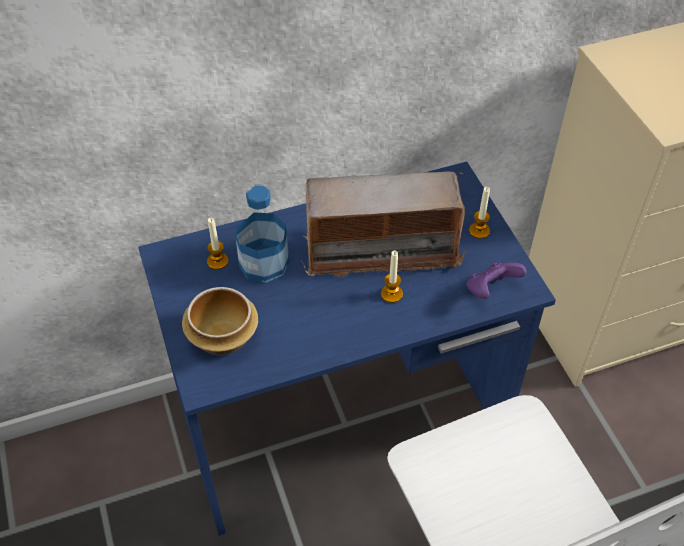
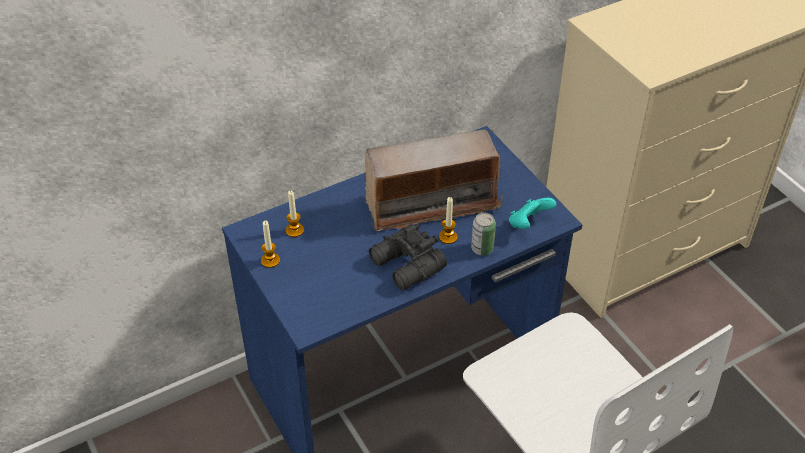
camera: 10 degrees left, 5 degrees down
bowl [182,287,258,355] -> none
bottle [235,186,289,284] -> none
purple game controller [467,262,527,299] -> turquoise game controller [509,198,556,229]
candle [469,187,490,239] -> candle moved to [261,220,280,268]
none -> black binoculars [369,224,447,291]
none -> can [471,213,496,255]

